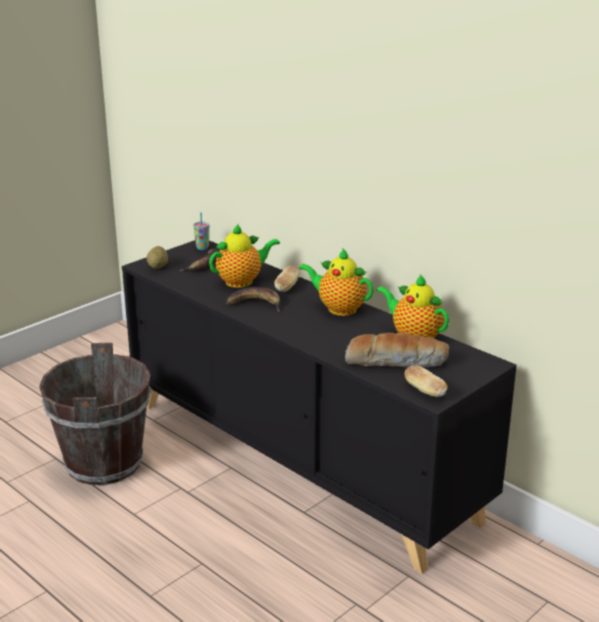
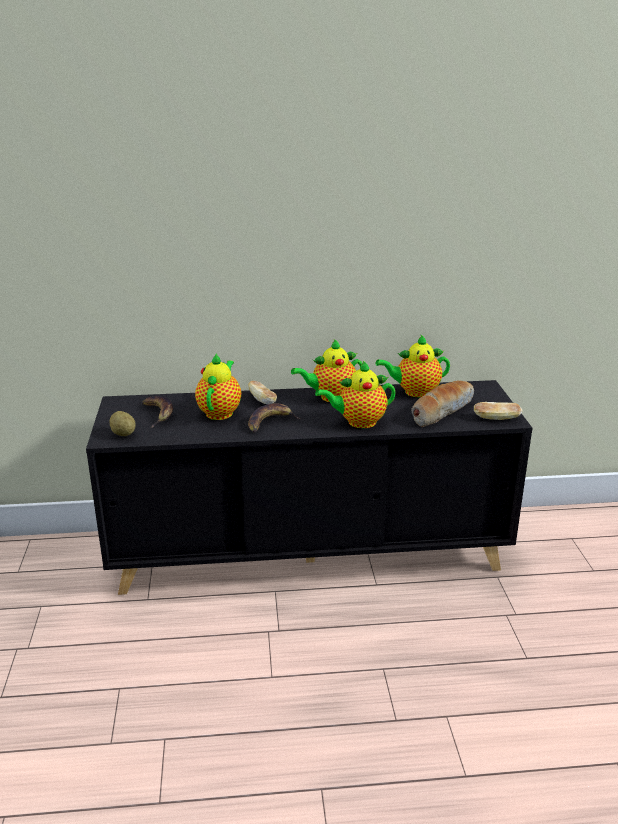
camera: 50 degrees left, 0 degrees up
brown bucket [39,343,151,485] -> none
cup [194,212,209,250] -> none
none -> teapot [315,361,396,428]

